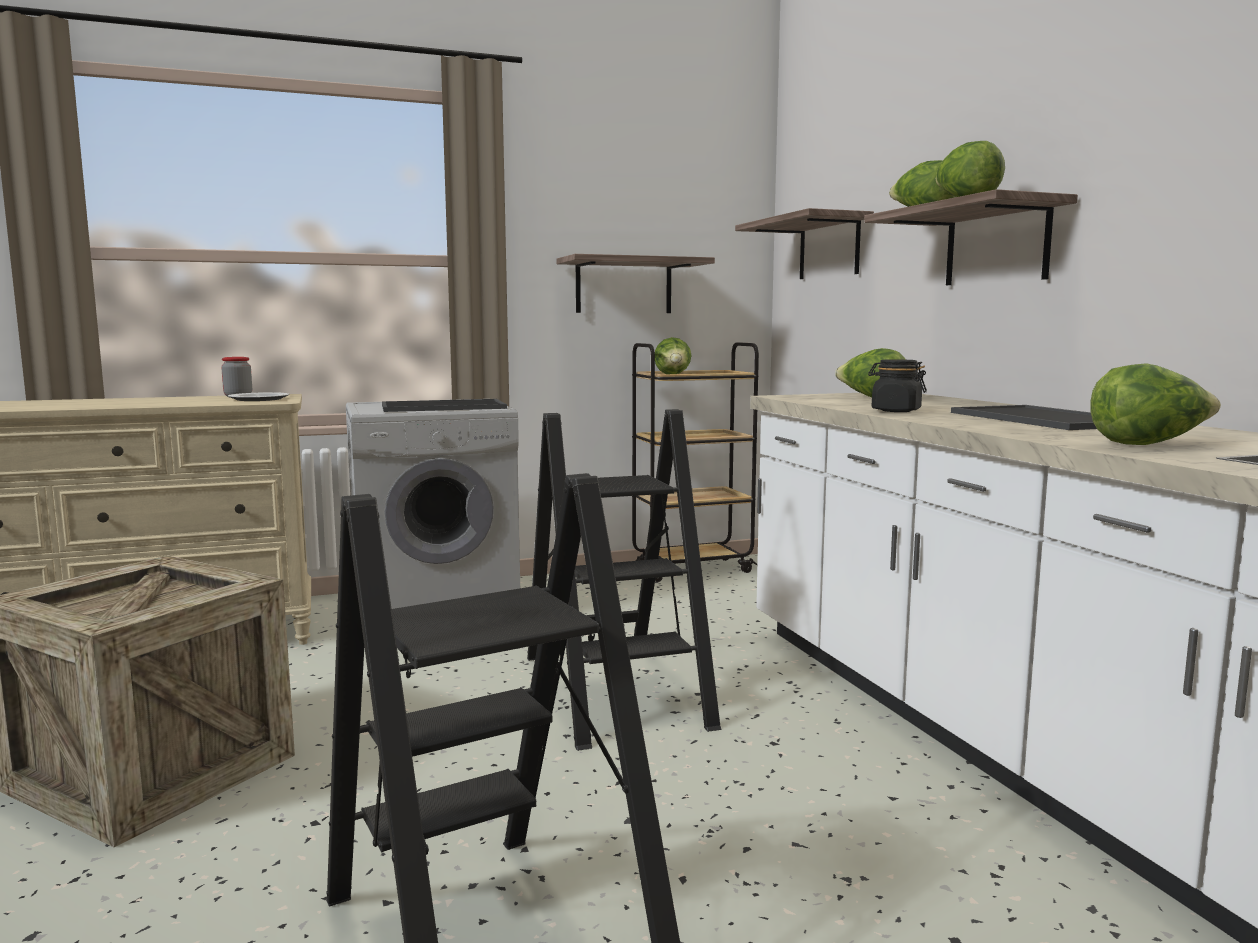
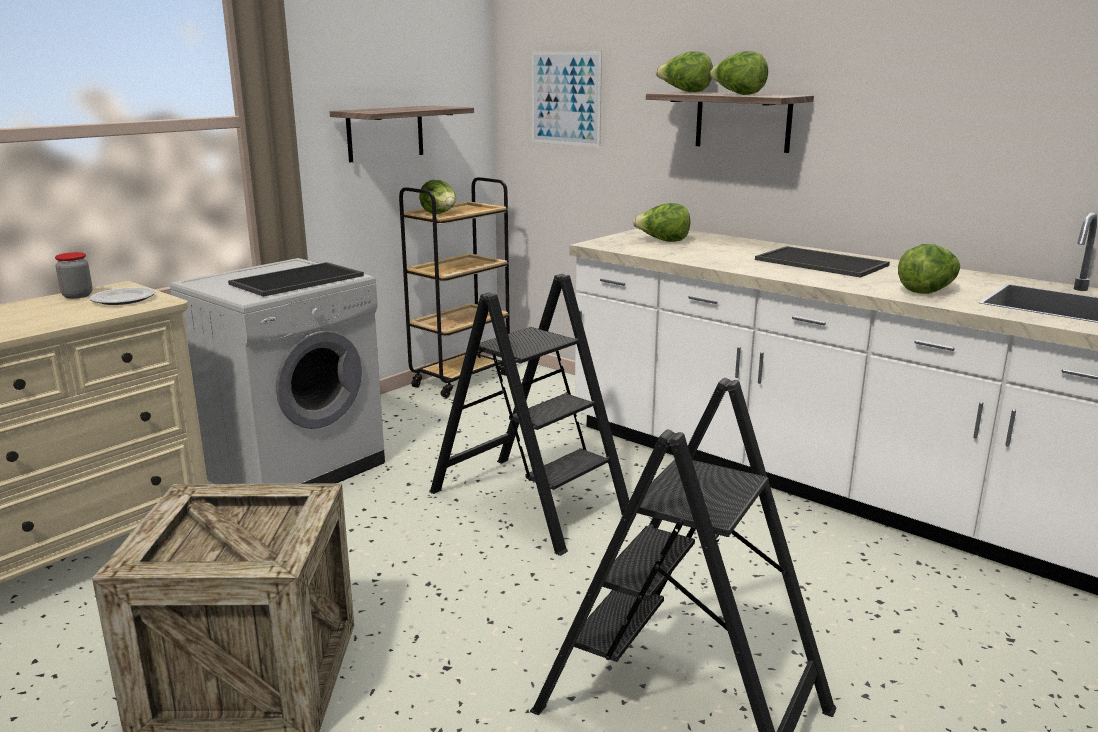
camera: 30 degrees left, 10 degrees up
shelf [735,208,874,279] -> picture [531,51,602,147]
black jar [868,359,927,412] -> none

